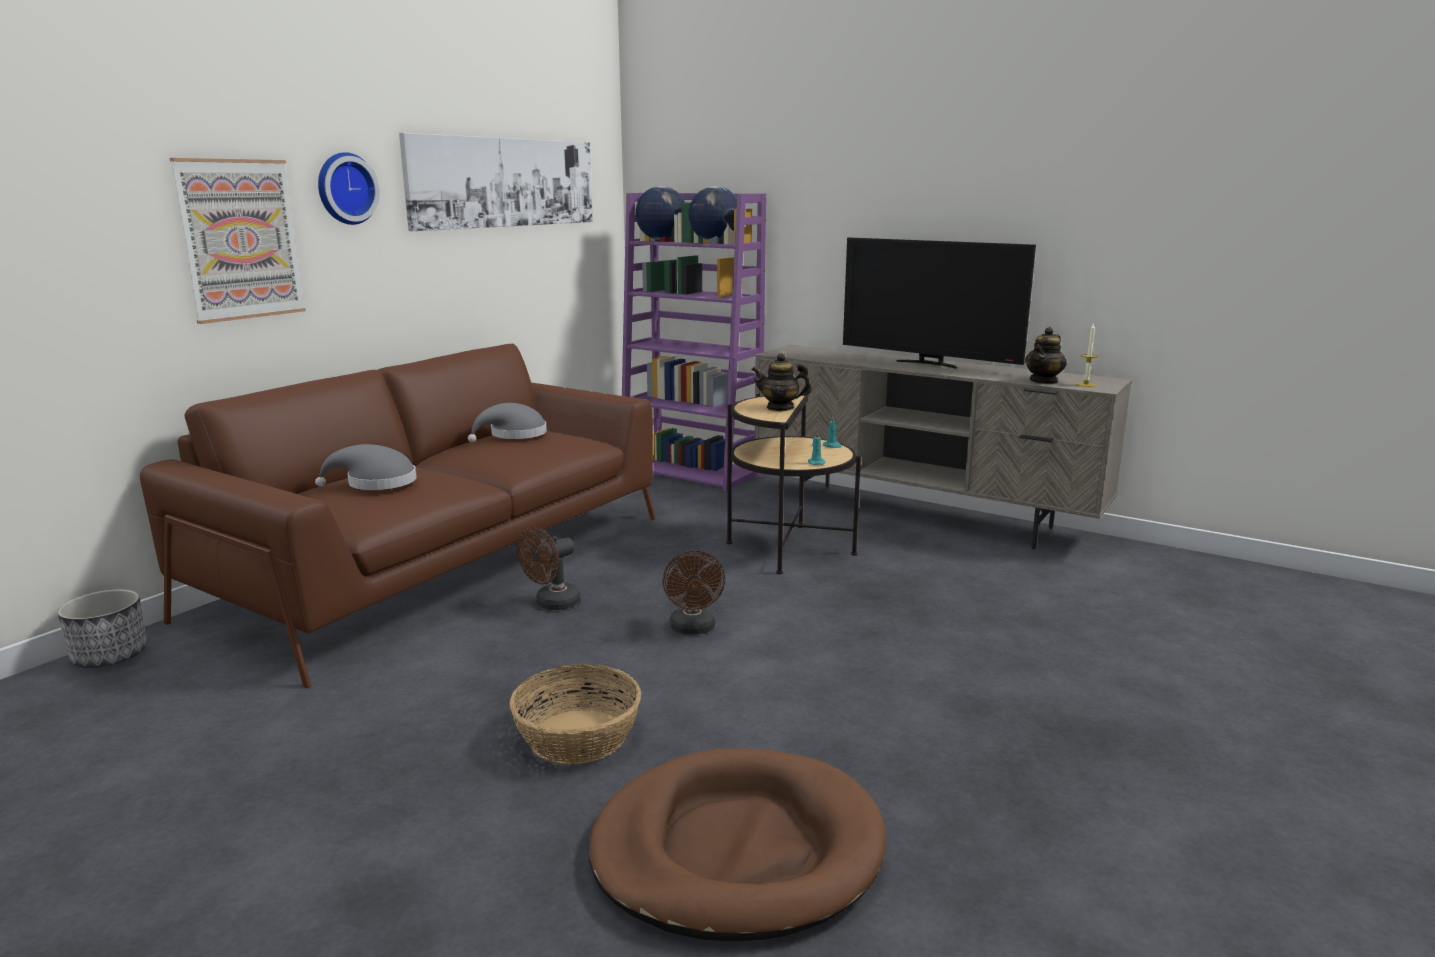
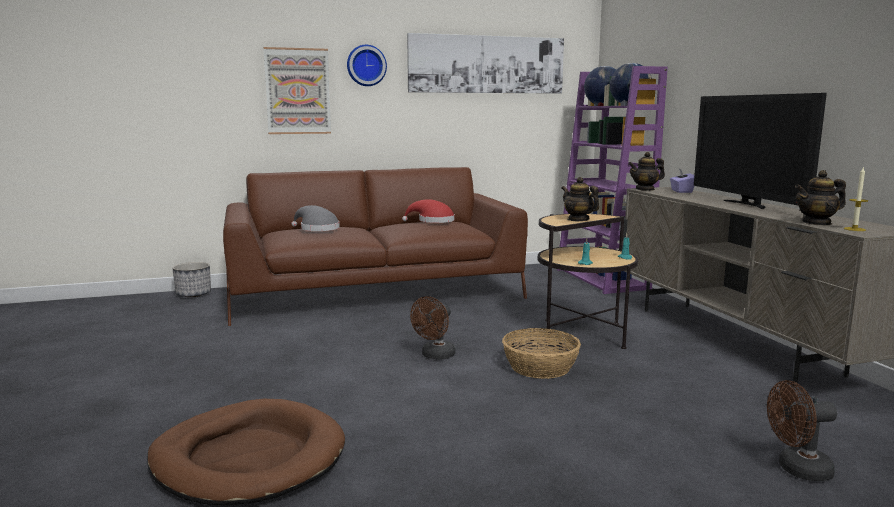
camera: 40 degrees right, 5 degrees down
grey hat [468,403,547,442] -> red hat [402,199,455,223]
basket [509,664,641,764] -> basket moved to [502,328,581,379]
brown fan [517,527,581,610] -> brown fan moved to [767,380,837,481]
none -> teapot [628,152,665,191]
none -> purple tissue box [670,169,694,193]

